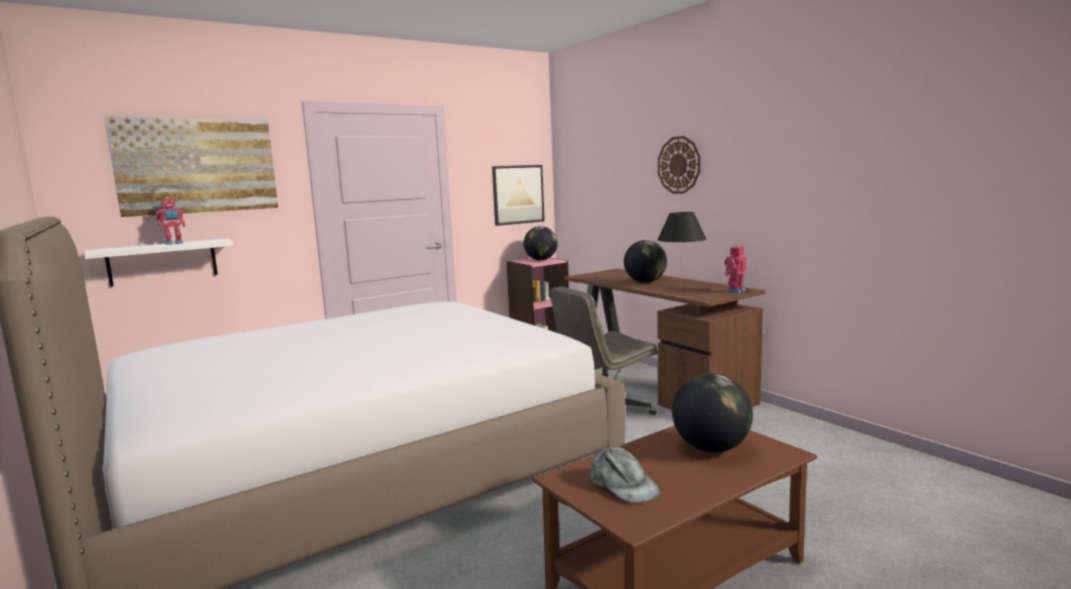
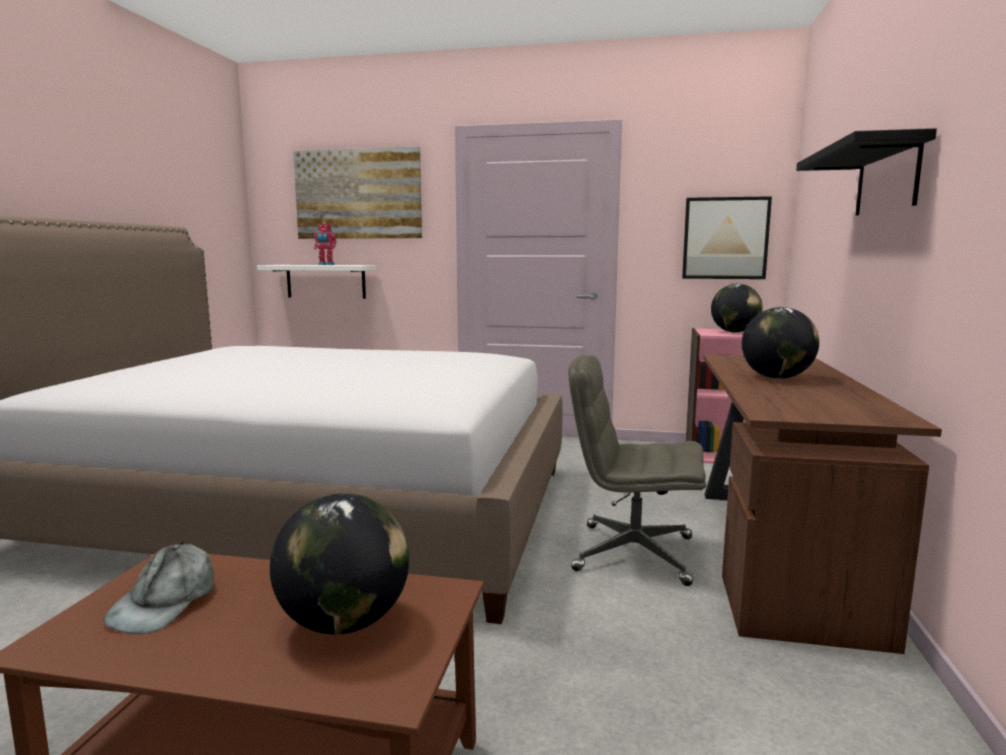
camera: 45 degrees right, 0 degrees up
black table lamp [657,212,706,289] -> none
wall clock [658,136,701,194] -> black shelf [796,128,937,215]
toy robot [724,244,747,293] -> none

